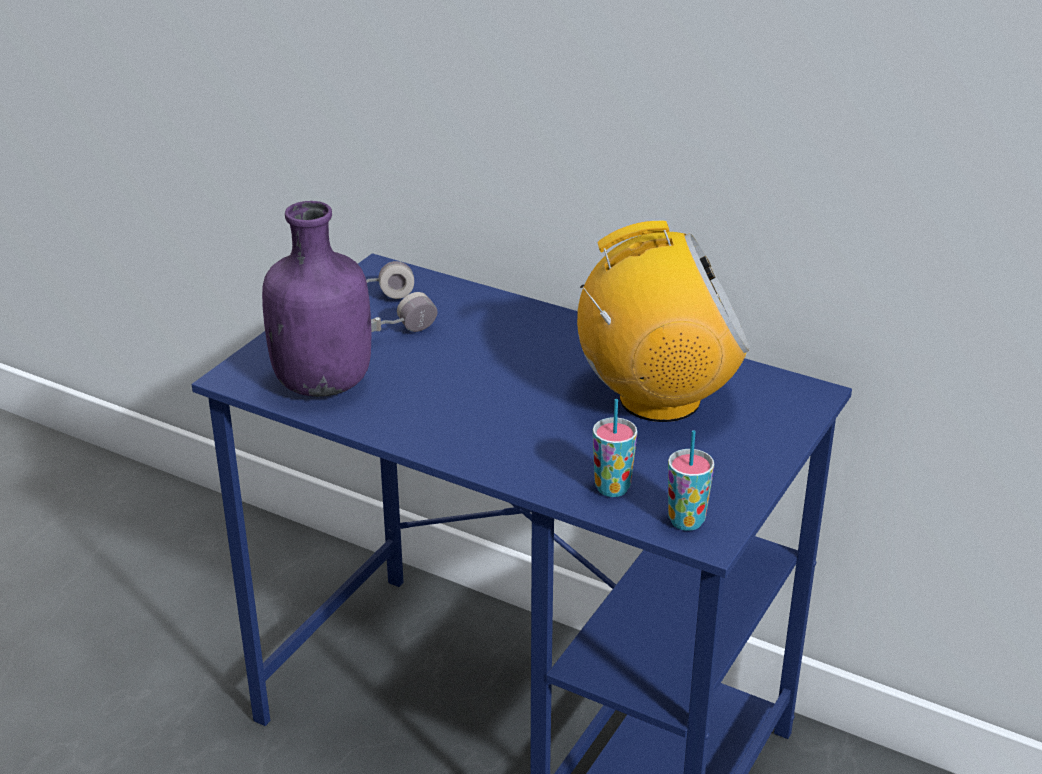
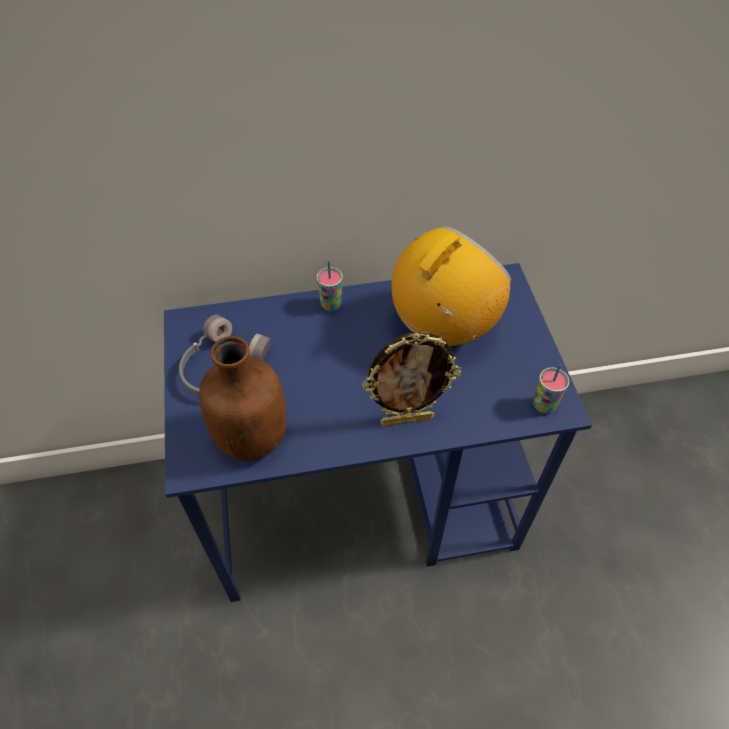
camera: 40 degrees left, 20 degrees up
purple bottle [262,201,371,397] -> brown bottle [199,336,287,461]
cup [593,399,637,497] -> cup moved to [317,261,343,312]
none -> picture frame [362,332,461,426]

